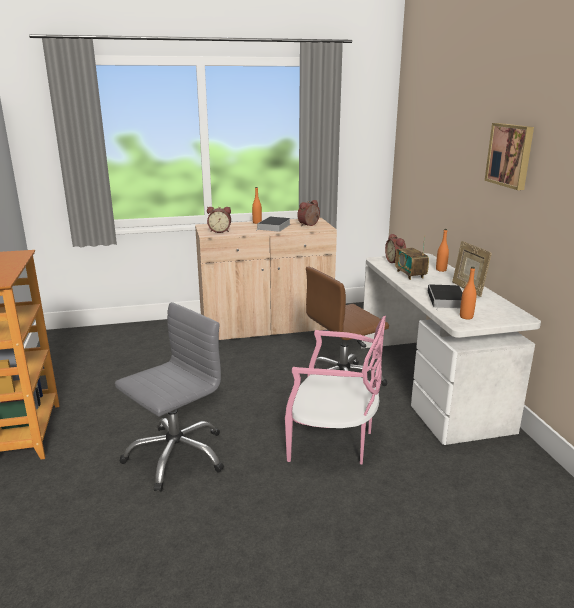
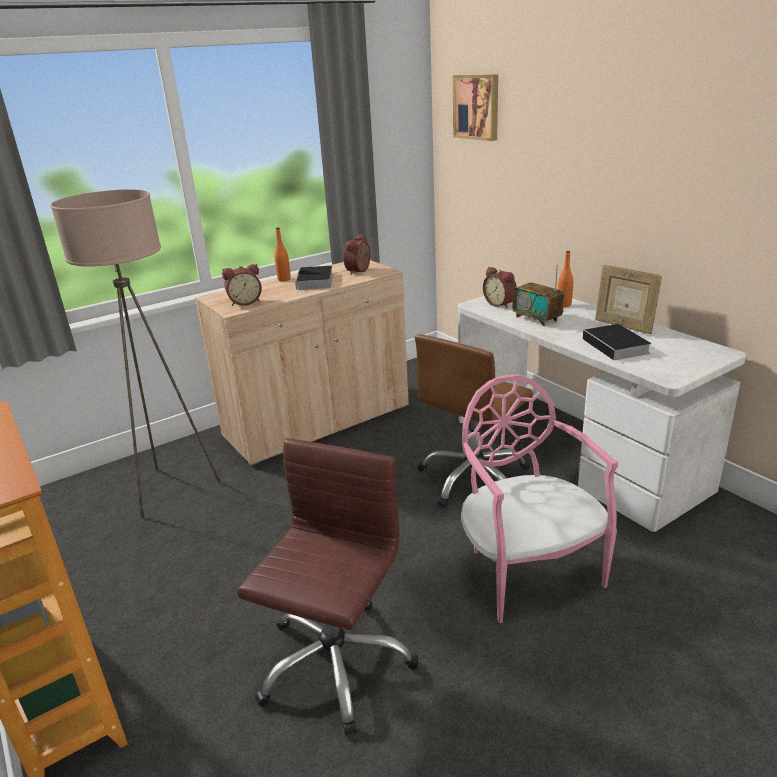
camera: 20 degrees left, 5 degrees up
grey office chair [115,302,224,492] -> brown office chair [237,438,419,736]
pink chair [285,316,386,464] -> pink chair turned 105 degrees counterclockwise [461,374,618,623]
orange bottle [460,267,477,319] -> none
picture [485,123,534,190] -> picture moved to [453,74,498,141]
none -> beige floor lamp [50,189,221,518]

